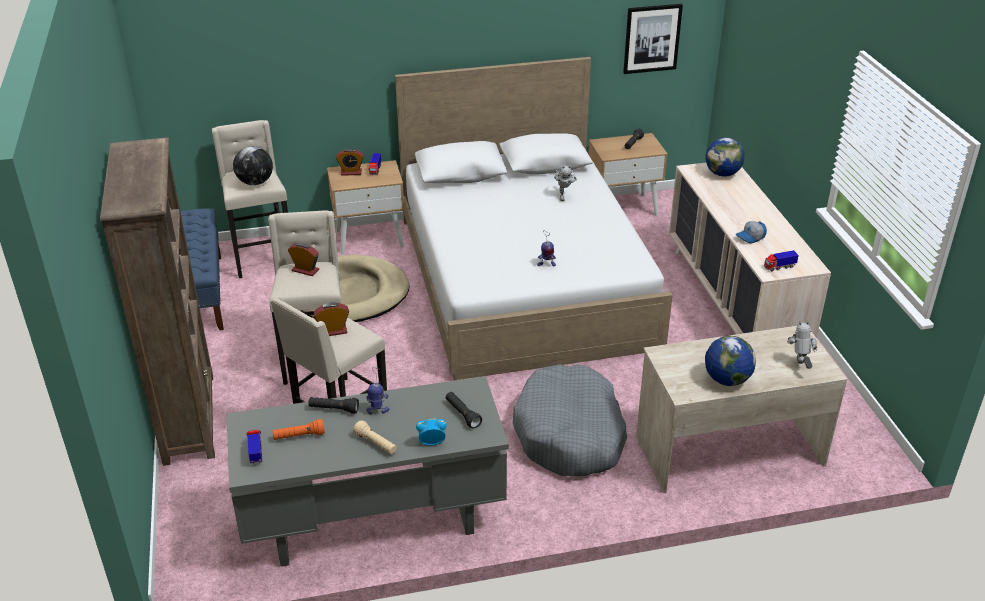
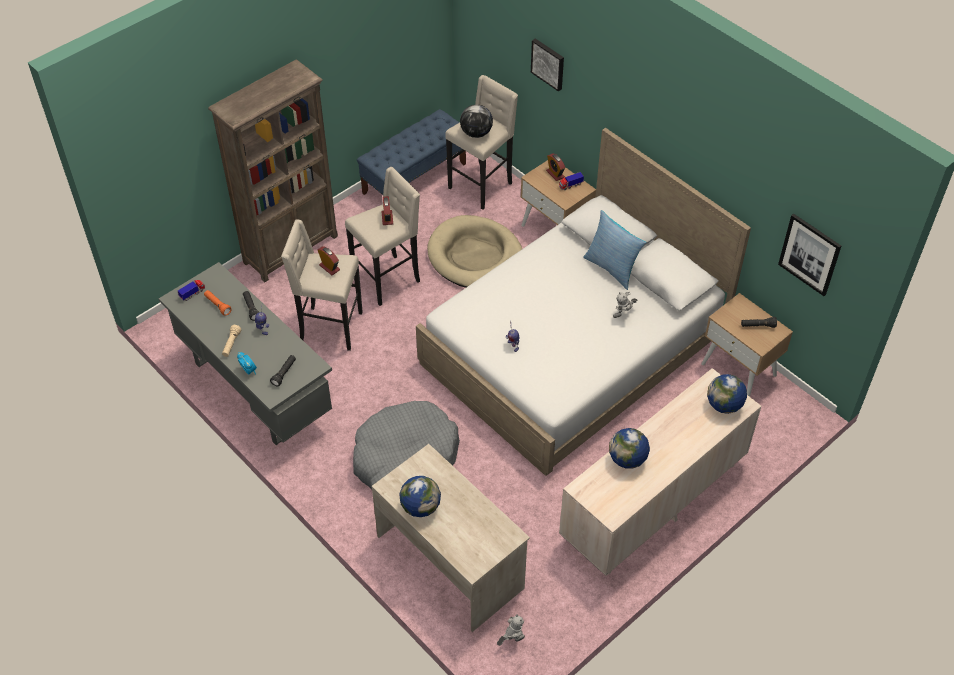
camera: 60 degrees right, 15 degrees up
cap [736,221,767,244] -> globe [609,428,650,469]
toy truck [764,250,799,271] -> none
toy robot [787,321,817,369] -> toy robot moved to [497,614,525,646]
none -> picture [531,38,564,92]
none -> pillow [583,210,646,290]

